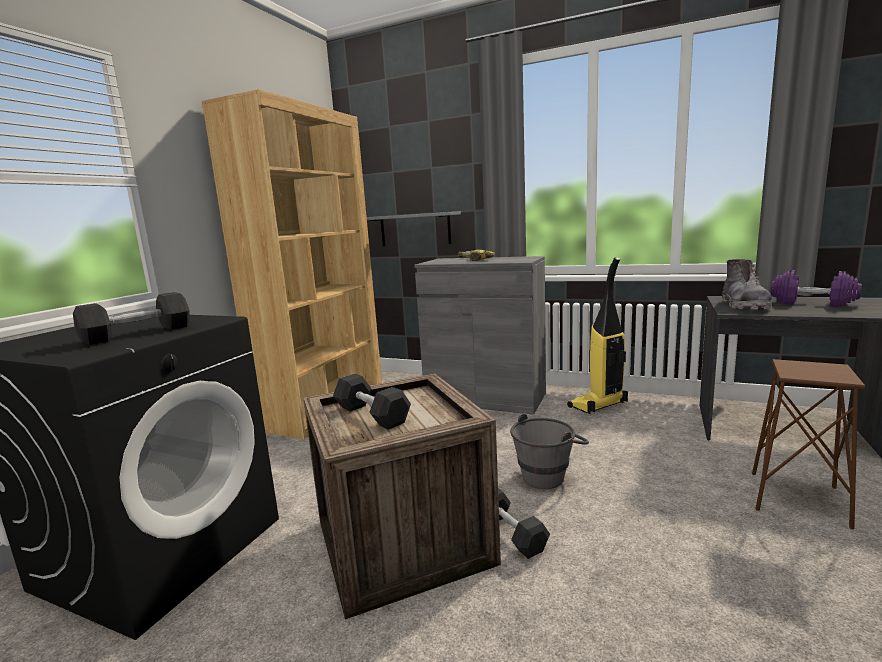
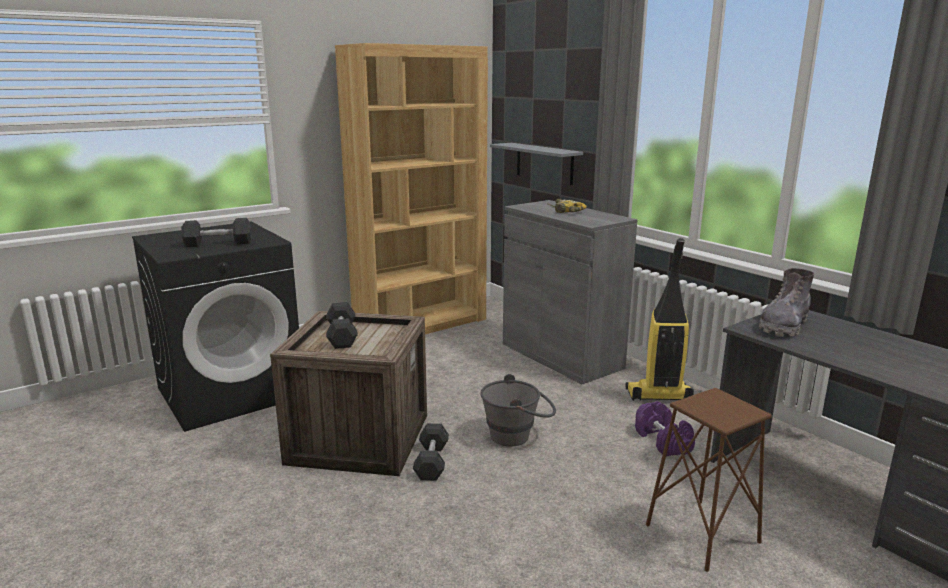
camera: 30 degrees right, 5 degrees up
purple dumbbell [771,270,862,307] -> purple dumbbell moved to [635,401,695,456]

